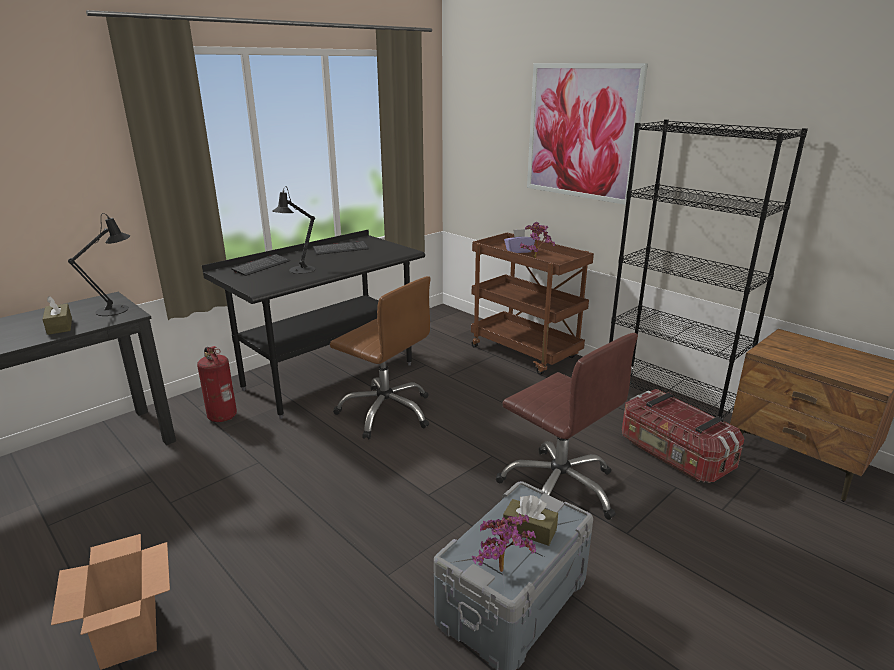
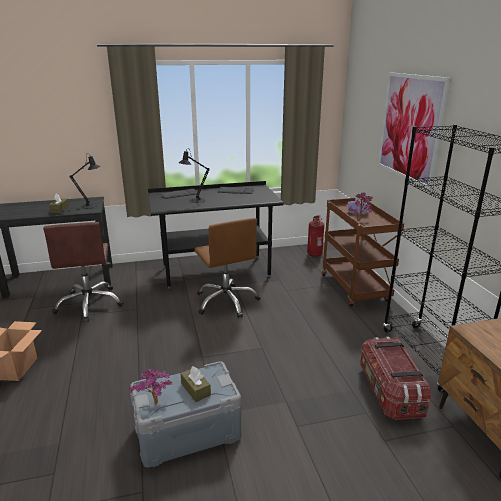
camera: 30 degrees right, 0 degrees up
fire extinguisher [197,346,237,422] -> fire extinguisher moved to [307,215,324,257]
brown office chair [496,333,638,520] -> brown office chair moved to [43,222,123,322]

